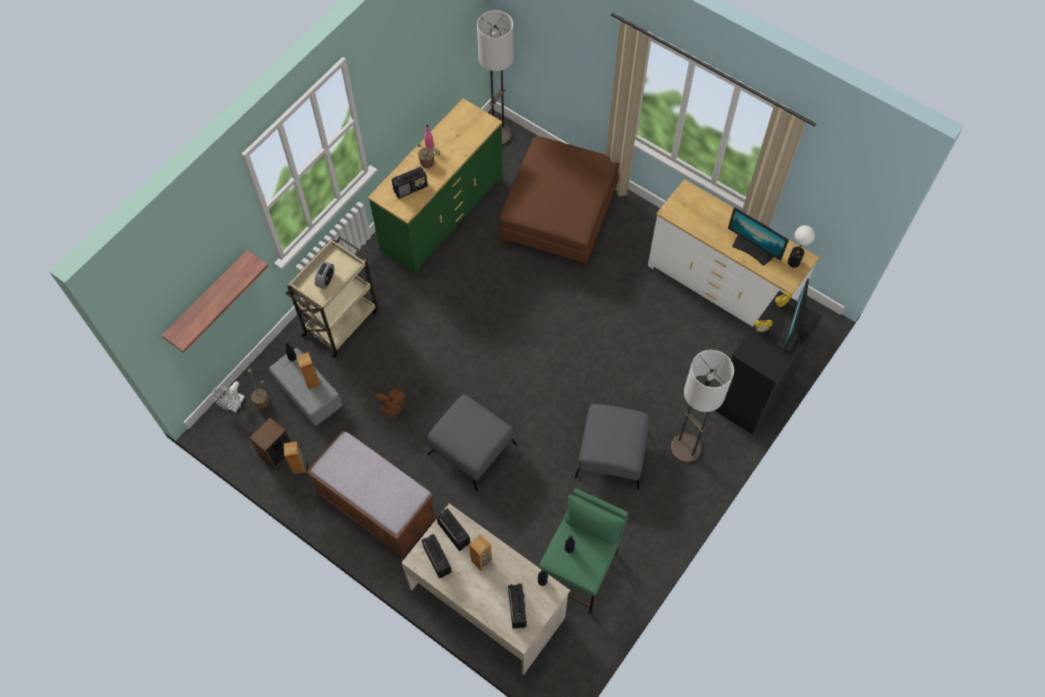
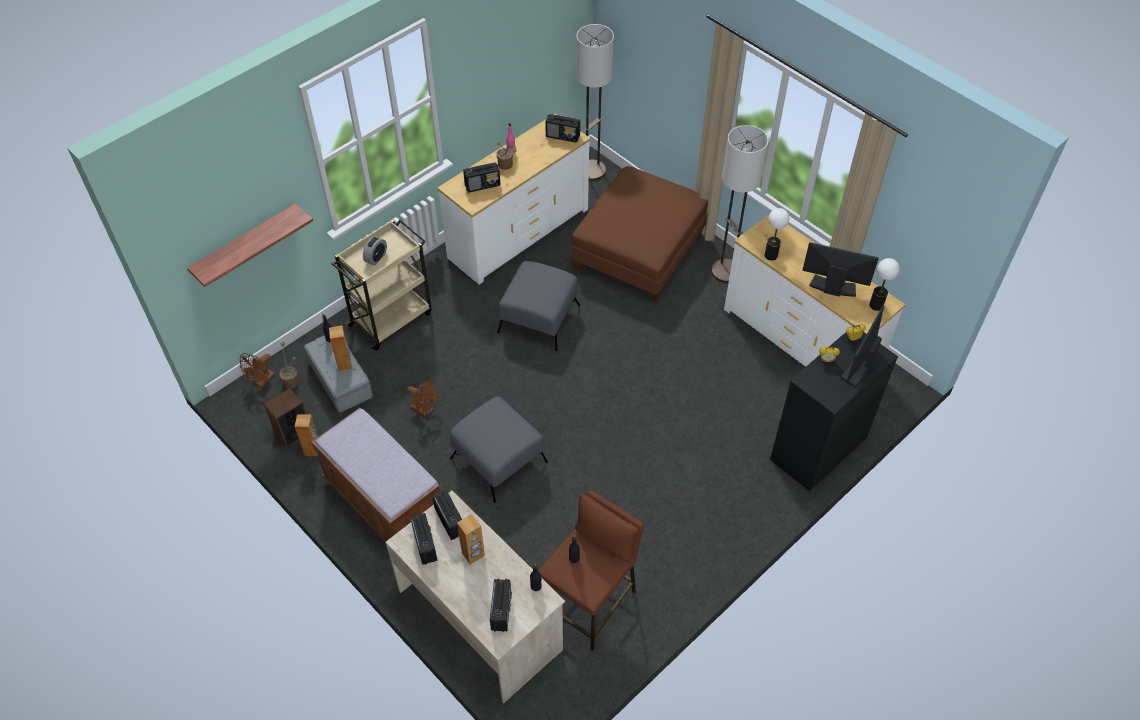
camera: 10 degrees right, 10 degrees down
white fan [212,381,245,412] -> brown fan [240,353,275,388]
green dresser [368,98,503,274] -> white dresser [437,113,590,284]
green stool [539,488,628,615] -> brown stool [538,490,644,651]
grey ottoman [575,404,650,490] -> grey ottoman moved to [497,261,580,351]
floor lamp [671,350,734,463] -> floor lamp moved to [711,125,769,283]
monitor [728,207,789,266] -> monitor turned 150 degrees clockwise [802,242,879,297]
none -> radio [545,114,580,143]
none -> table lamp [765,208,789,261]

